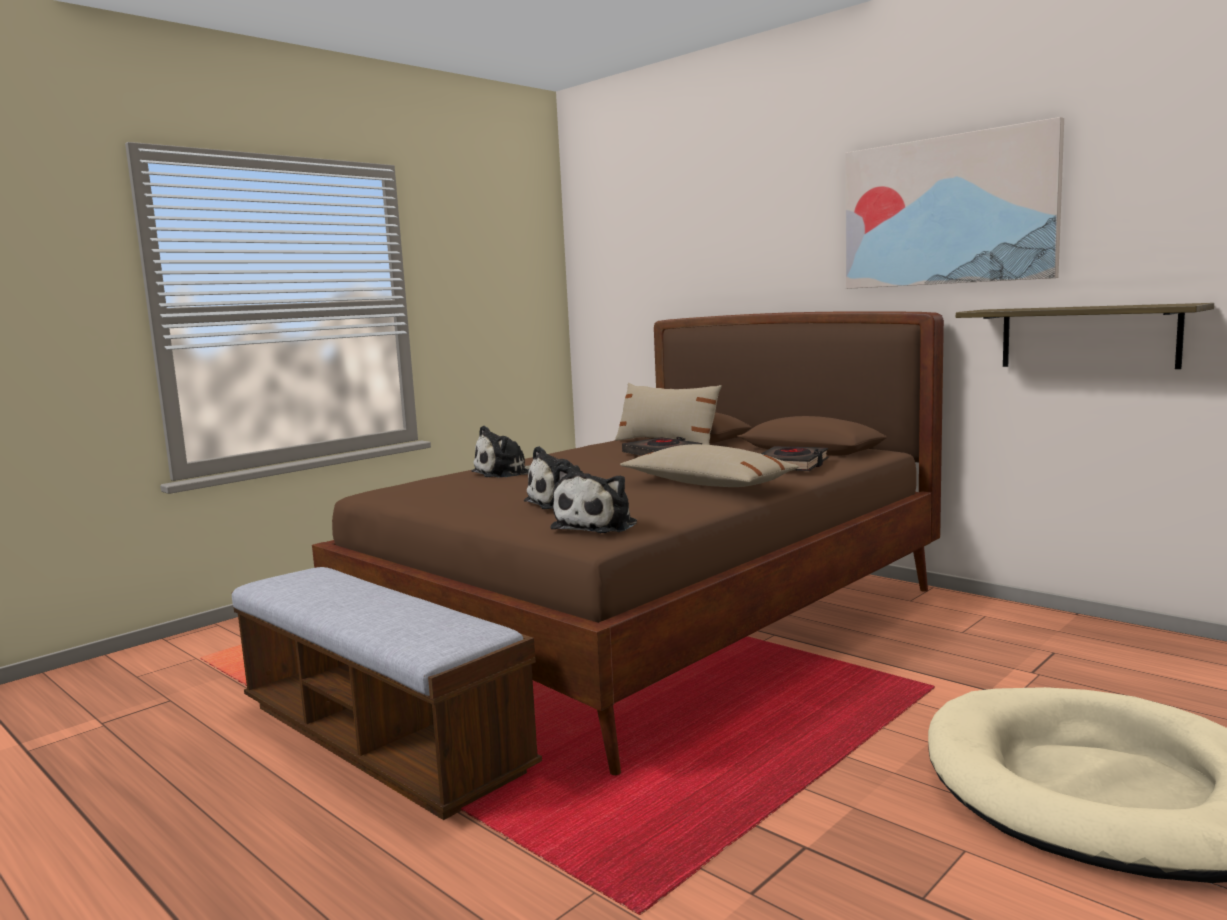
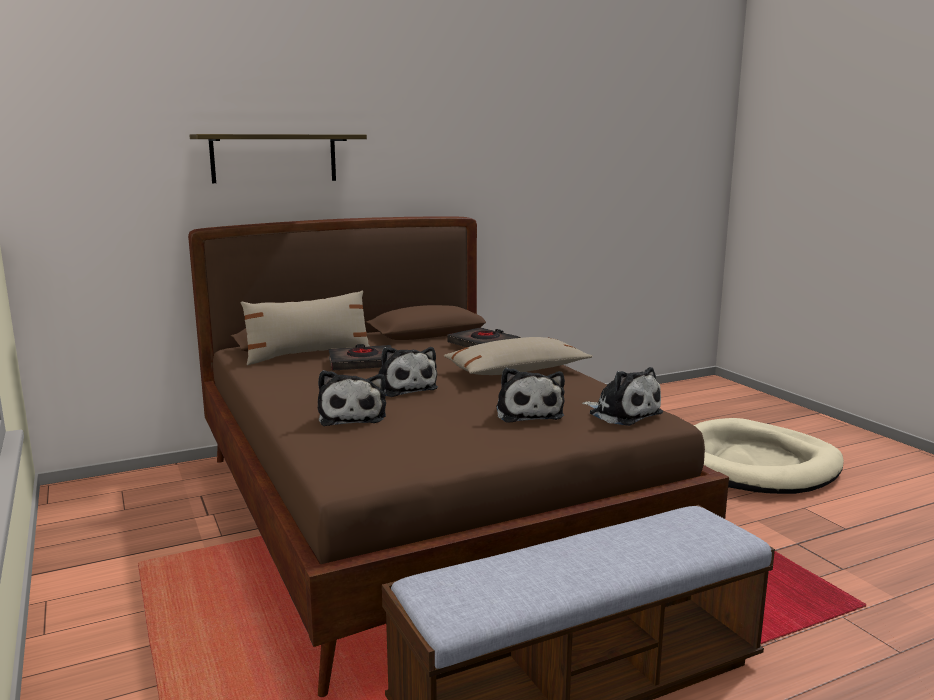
camera: 70 degrees left, 5 degrees up
picture [845,117,1064,289] -> none
shelf [956,303,1214,369] -> shelf moved to [189,134,367,183]
none -> plush toy [378,347,438,397]

